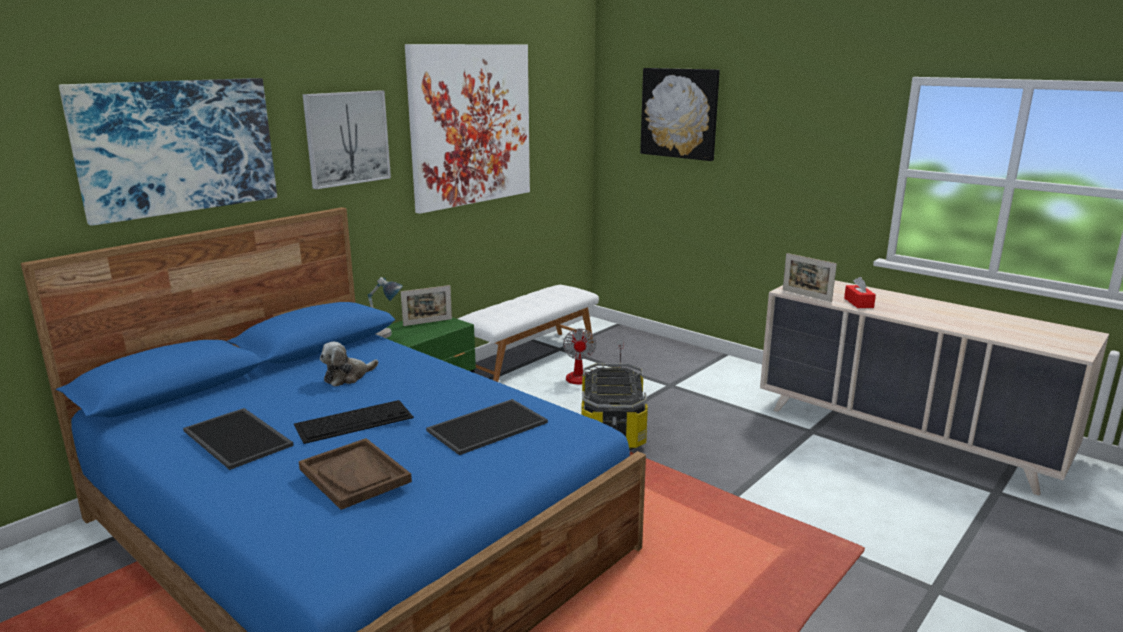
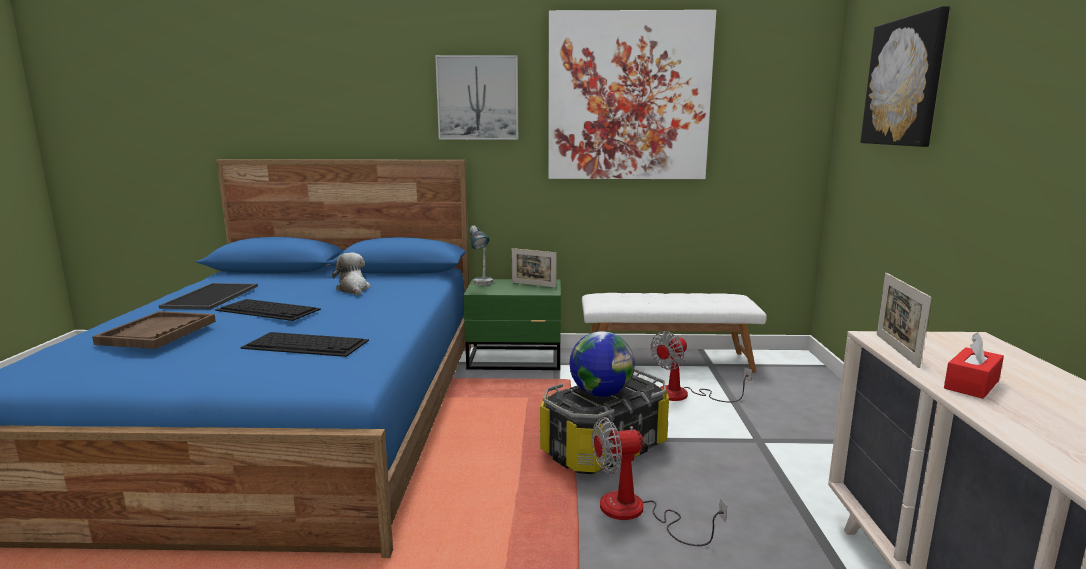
camera: 50 degrees right, 5 degrees down
picture [59,78,277,226] -> none
plush toy [320,342,378,387] -> plush toy turned 60 degrees clockwise [332,253,371,295]
tray [426,399,548,455] -> keyboard [240,332,369,357]
none -> globe [569,331,635,397]
none -> fan [592,417,727,546]

